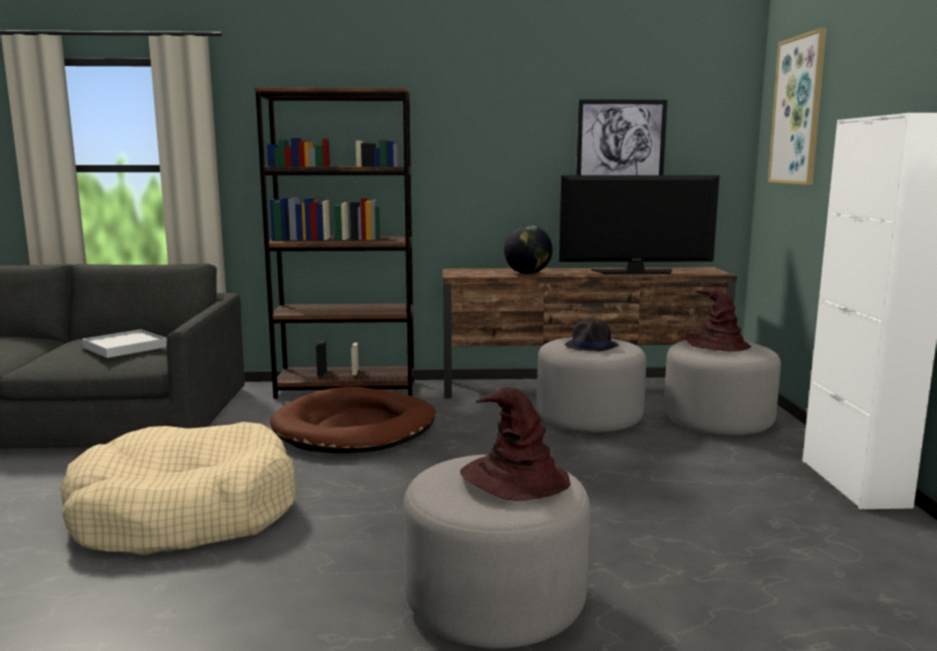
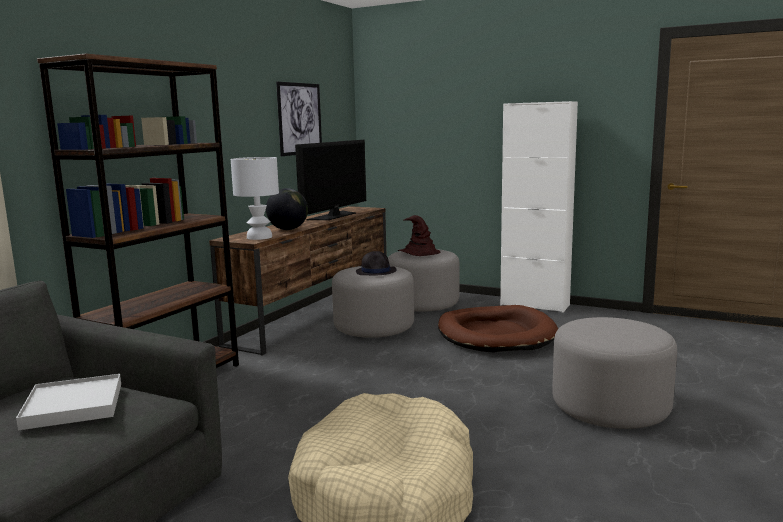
camera: 60 degrees left, 0 degrees up
brown dog bed [270,387,436,453] -> brown dog bed moved to [438,305,558,353]
brown hat [460,387,571,501] -> none
picture [768,28,827,185] -> none
none -> white table lamp [231,157,279,240]

